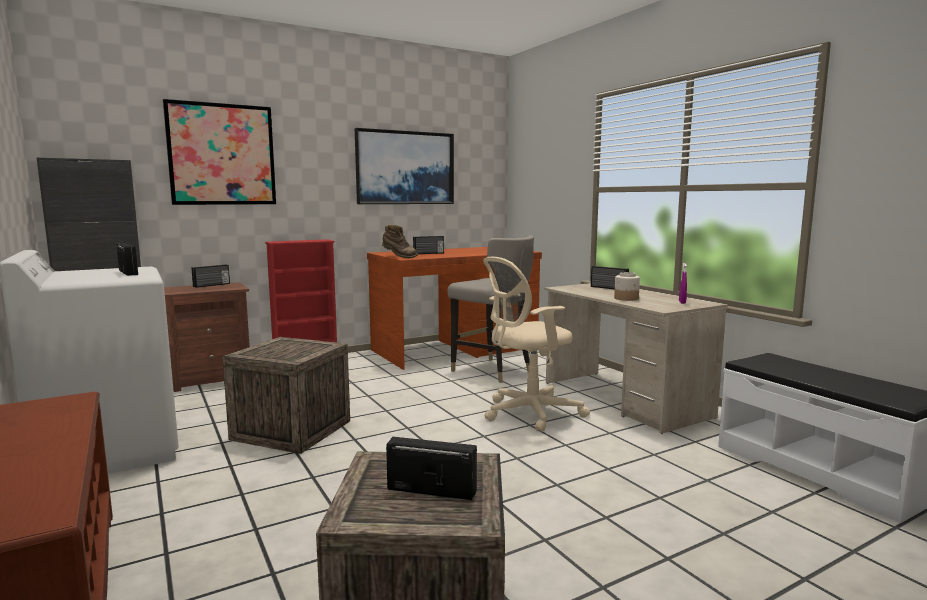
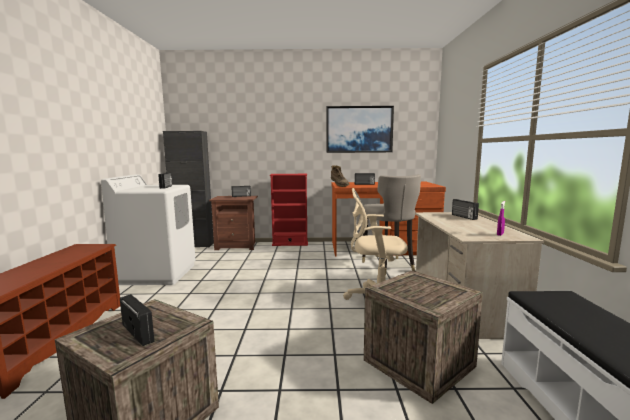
camera: 30 degrees right, 0 degrees up
picture [163,99,276,205] -> none
crate [222,337,350,454] -> crate moved to [364,270,483,404]
jar [614,272,640,301] -> none

